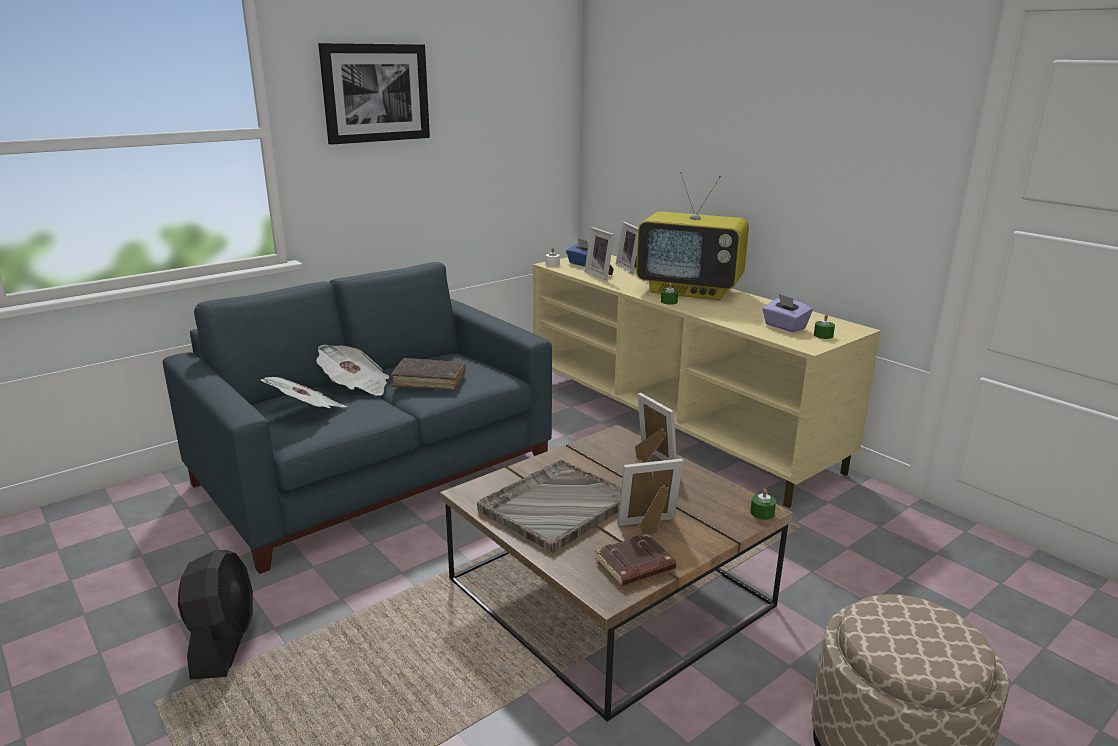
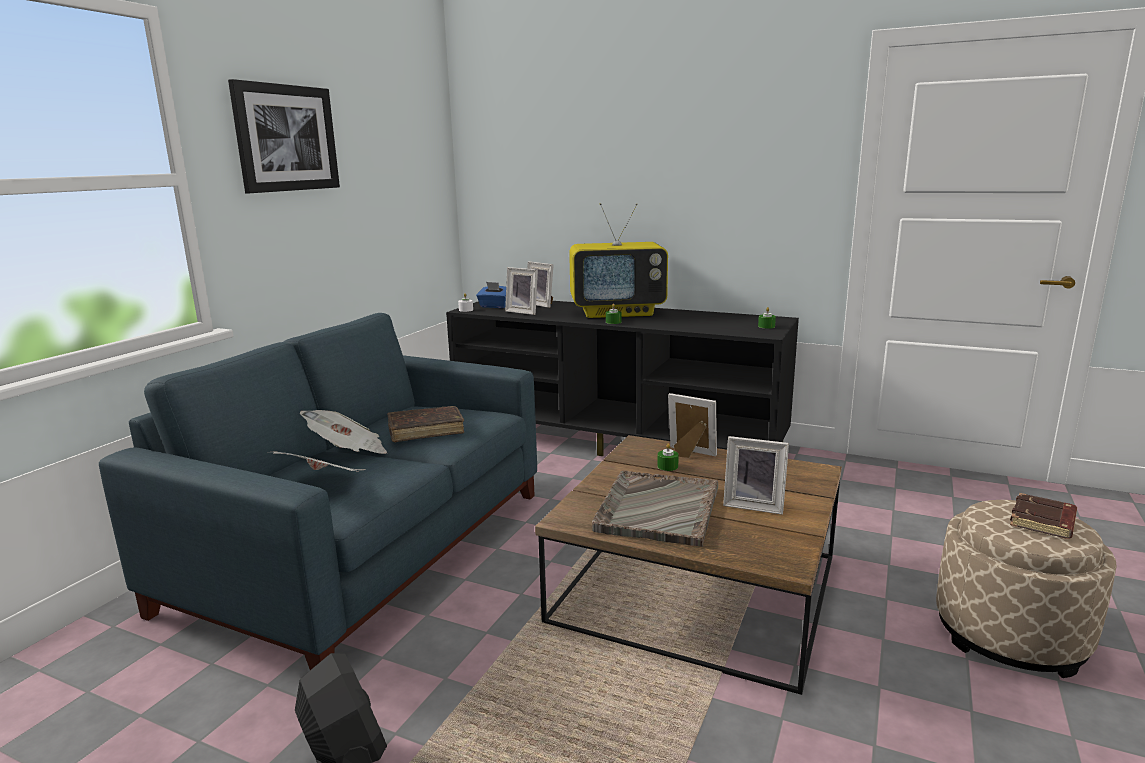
camera: 25 degrees left, 5 degrees down
beige tv stand [533,255,881,508] -> black tv stand [446,301,799,456]
brown book [595,534,676,586] -> brown book moved to [1010,493,1077,539]
picture frame [617,459,683,535] -> picture frame turned 120 degrees counterclockwise [723,436,789,515]
green candle [750,489,776,520] -> green candle moved to [657,443,679,471]
purple tissue box [762,294,813,332] -> none

